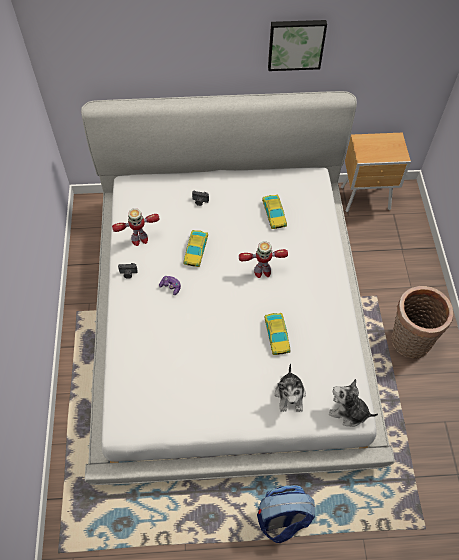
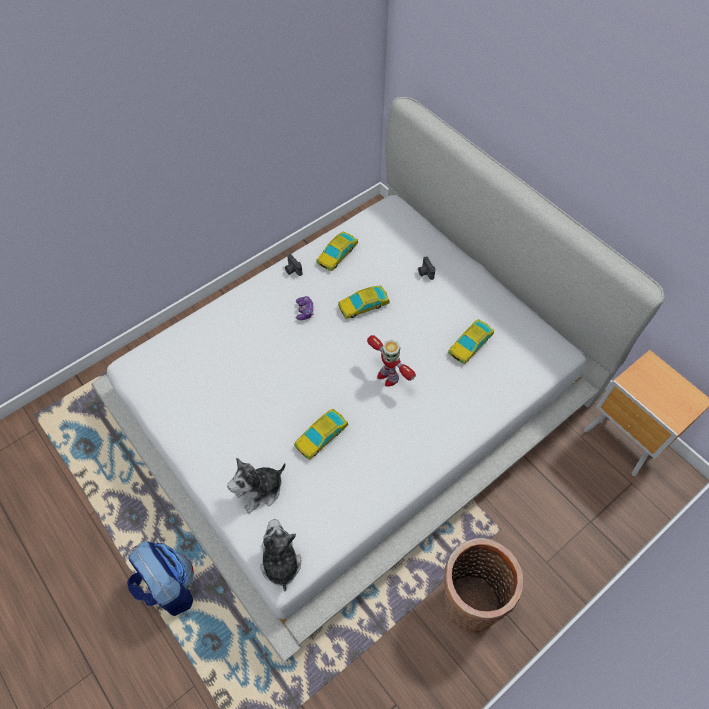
camera: 55 degrees right, 0 degrees up
toy robot [112,209,160,246] -> toy car [316,232,358,271]
picture [268,20,327,71] -> none

